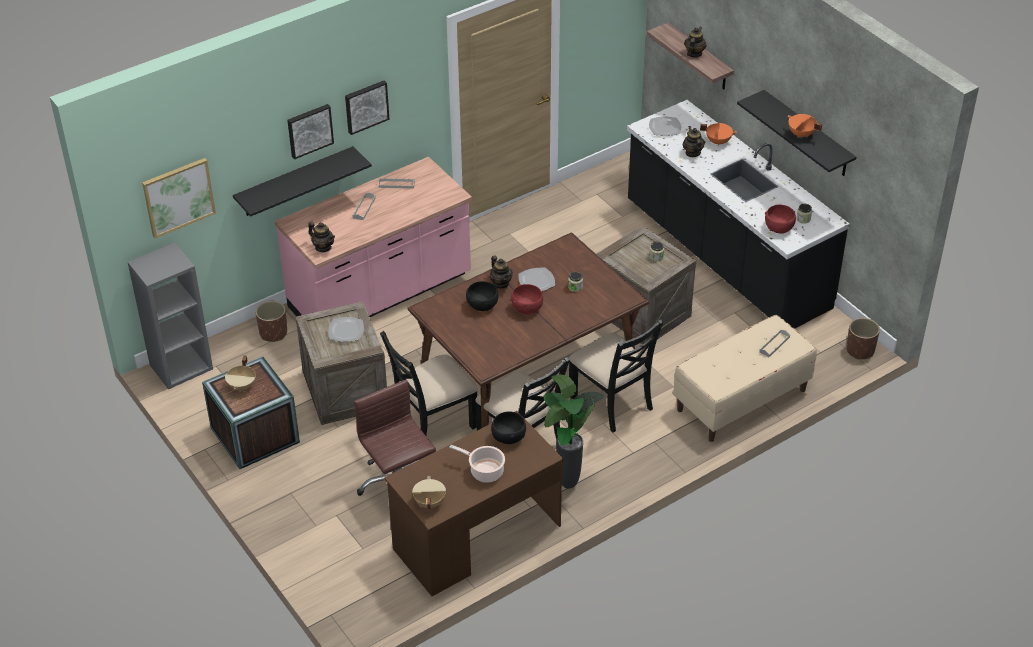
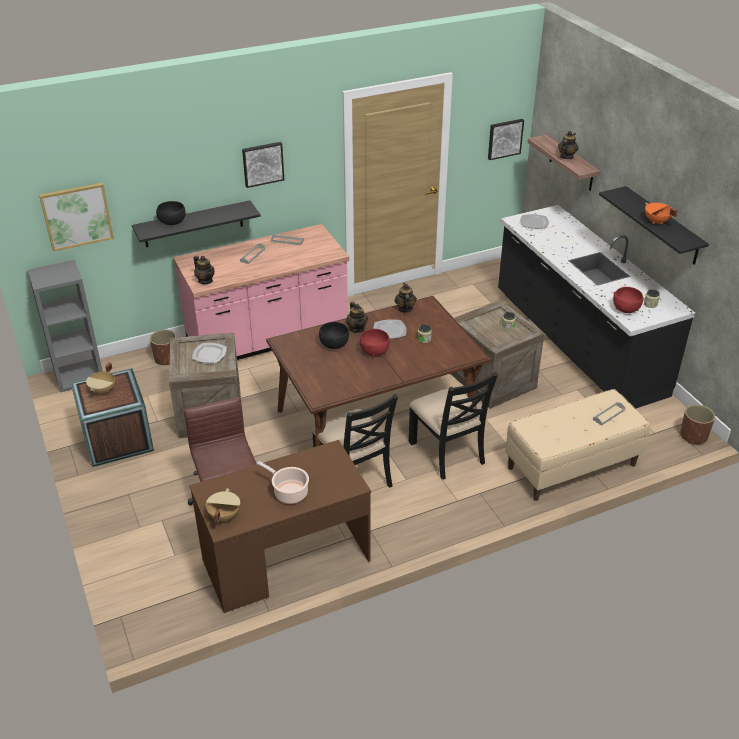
camera: 10 degrees right, 5 degrees down
picture [287,104,334,159] -> picture moved to [488,119,524,160]
black chair [380,331,478,435] -> none
black bowl [491,412,526,444] -> black bowl moved to [156,201,186,225]
potted plant [543,375,604,488] -> none
teapot [683,126,705,157] -> teapot moved to [395,283,417,313]
orange cooking pot [700,123,737,146] -> none

